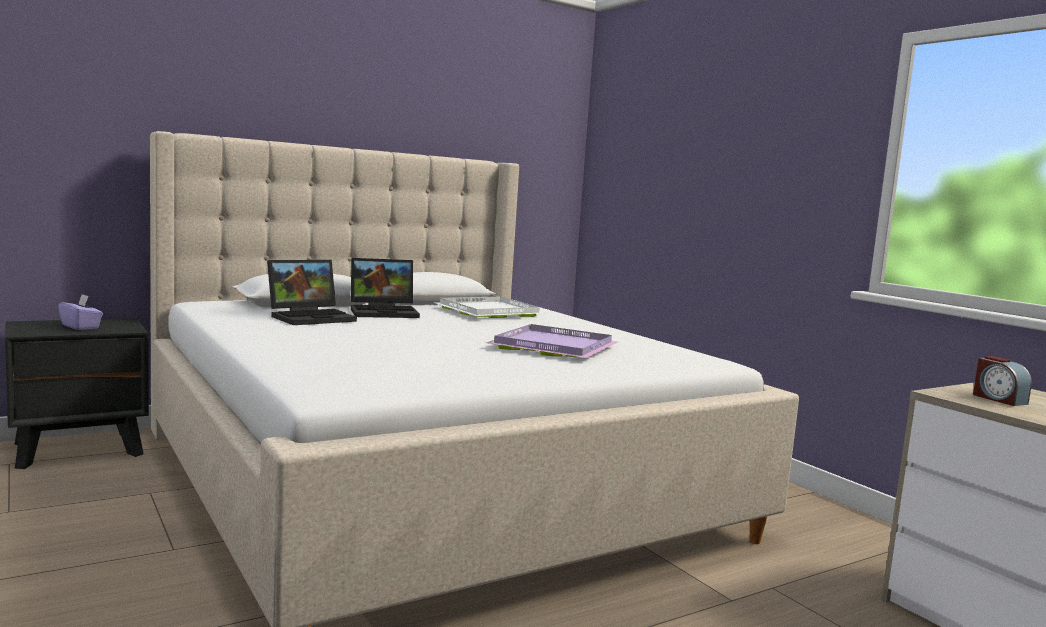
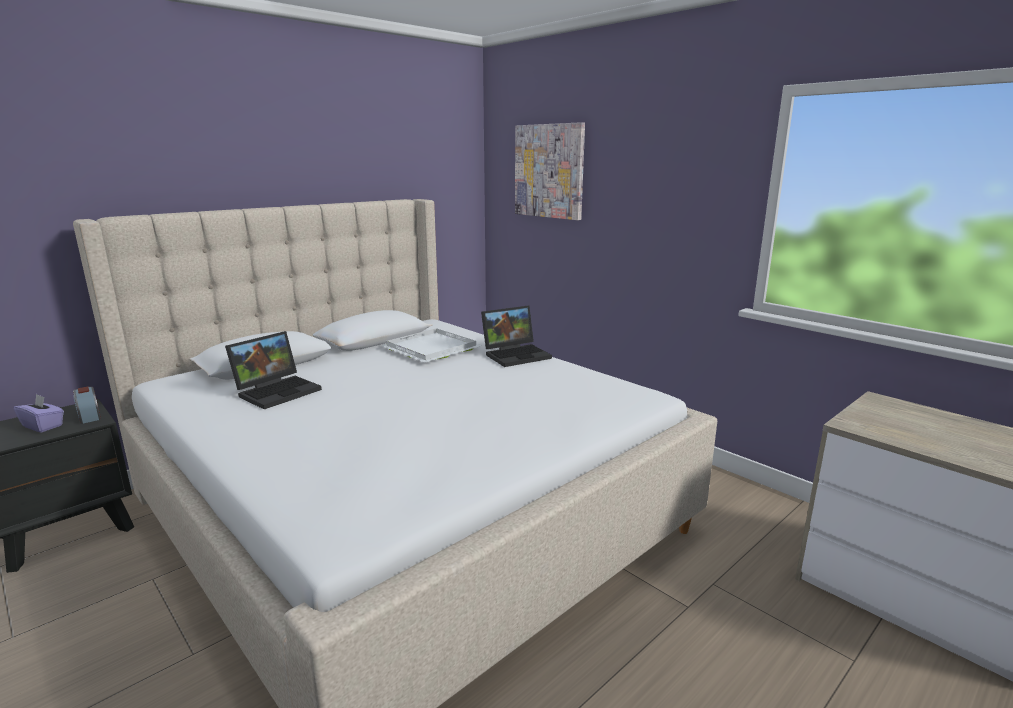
camera: 10 degrees left, 10 degrees up
laptop [351,258,420,318] -> laptop moved to [481,306,552,367]
purple tray [486,324,618,358] -> none
alarm clock [973,356,1032,406] -> alarm clock moved to [73,387,101,424]
none -> picture [515,122,585,220]

